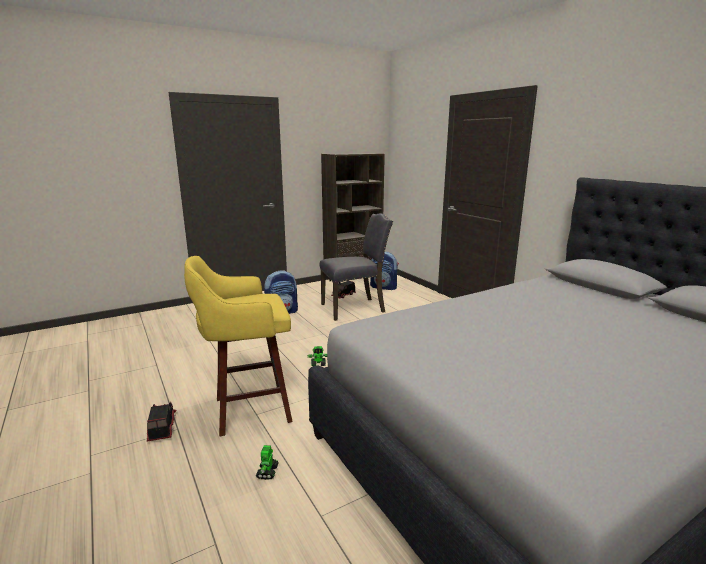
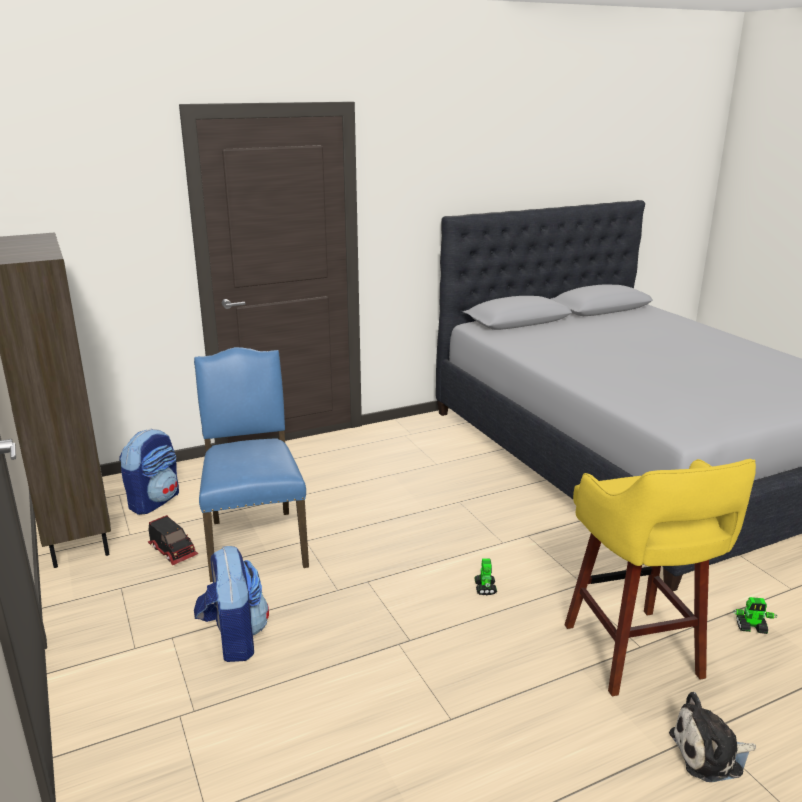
camera: 85 degrees left, 5 degrees up
toy truck [146,402,177,442] -> plush toy [669,692,756,782]
grey chair [319,213,393,321] -> blue chair [194,347,309,582]

